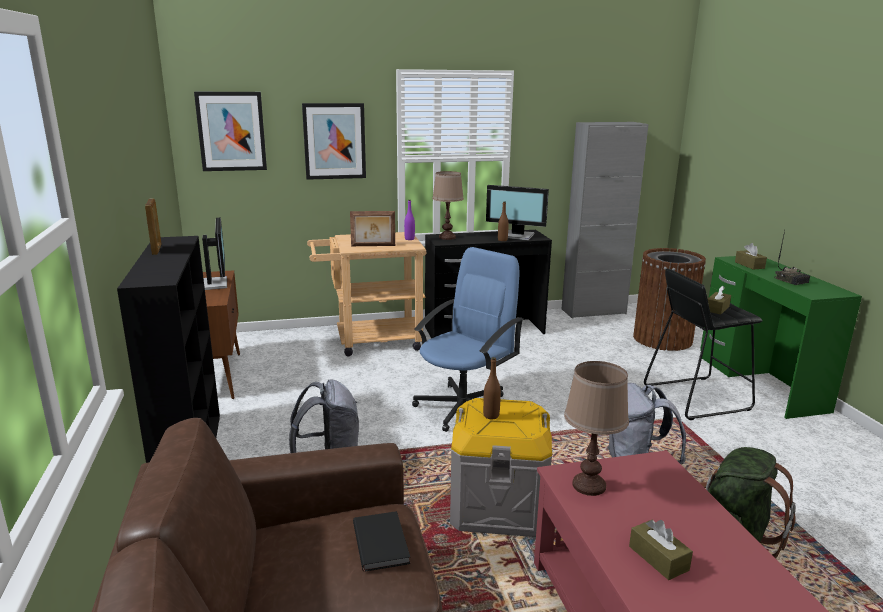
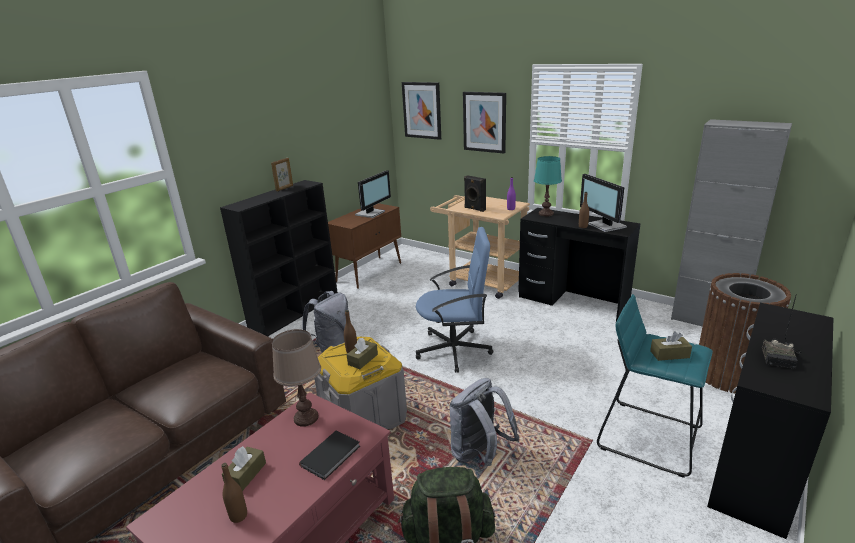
camera: 50 degrees right, 5 degrees up
picture frame [350,211,395,246] -> black speaker [464,175,486,212]
black book [353,511,410,572] -> black book moved to [299,430,360,480]
brown table lamp [432,171,464,240] -> turquoise table lamp [534,156,562,216]
black stool [644,268,763,420] -> turquoise stool [597,294,713,478]
green desk [700,256,862,419] -> black desk [707,303,833,539]
brown tissue box [735,243,767,270] -> brown tissue box moved to [346,338,378,369]
none -> brown bottle [221,463,247,523]

